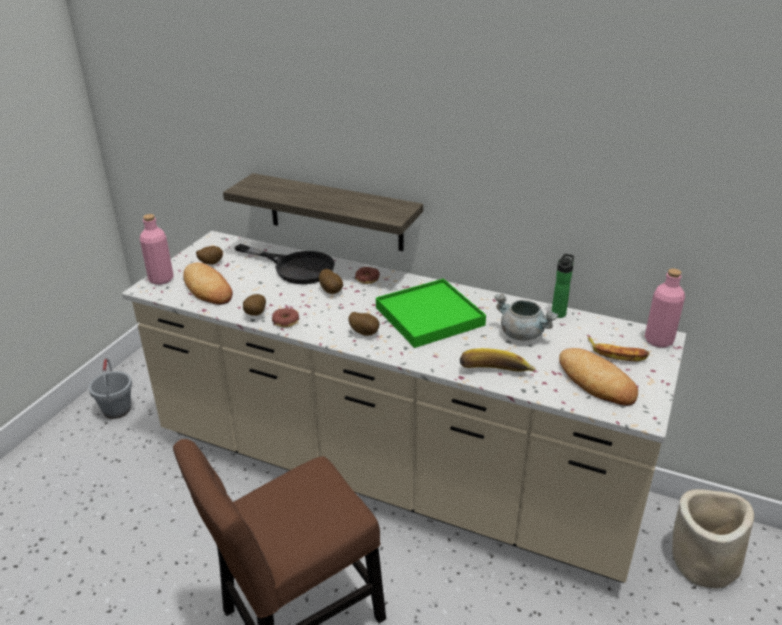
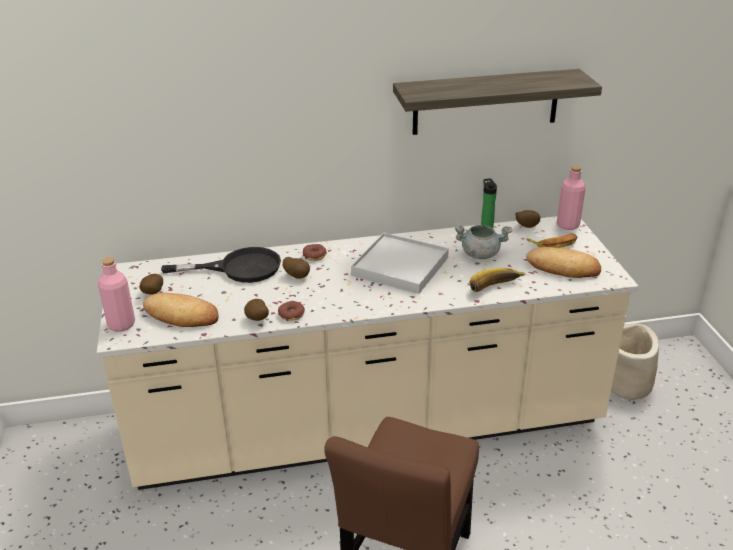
camera: 35 degrees left, 0 degrees up
grey bucket [89,358,132,419] -> none
shelf [223,173,423,251] -> shelf moved to [393,69,602,135]
potato [349,312,379,336] -> potato moved to [516,210,541,228]
green tray [376,279,486,348] -> white tray [351,233,449,294]

